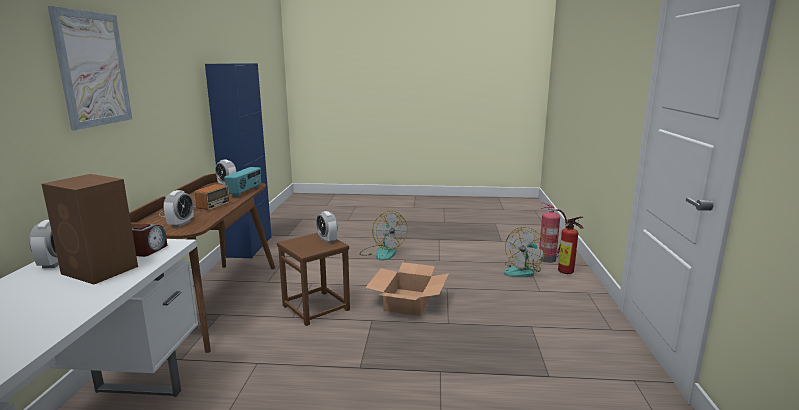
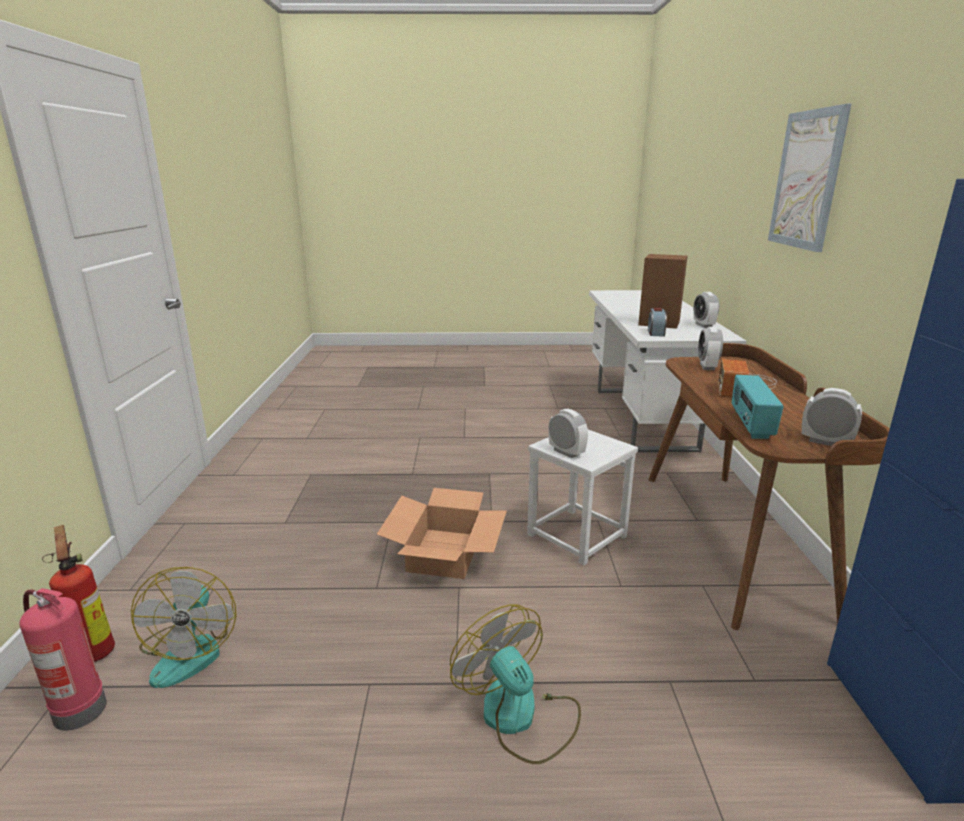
camera: 175 degrees right, 5 degrees up
brown stool [277,233,350,326] -> white stool [527,430,638,565]
fan [504,227,545,277] -> fan turned 135 degrees clockwise [131,567,236,688]

